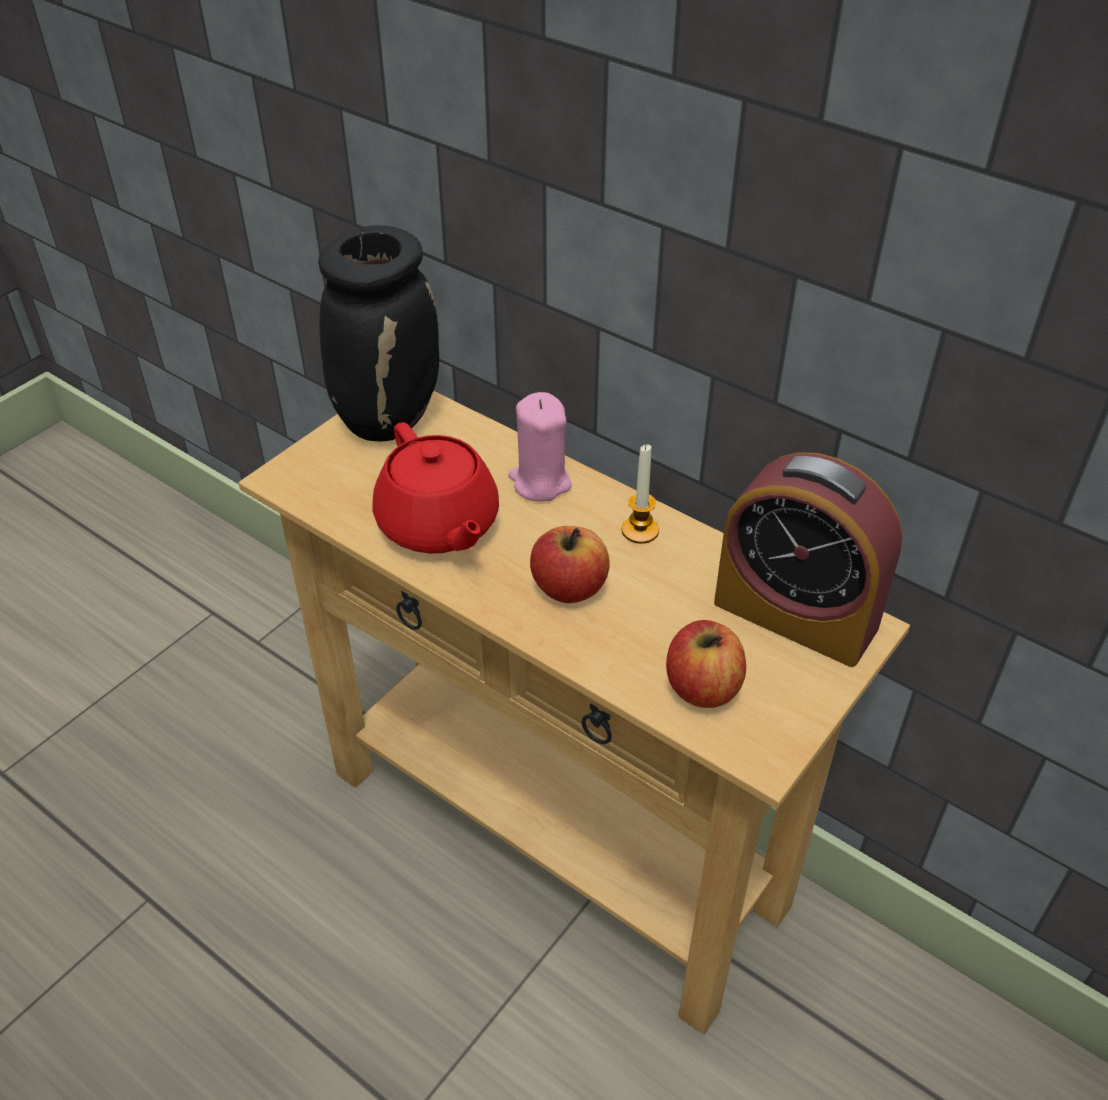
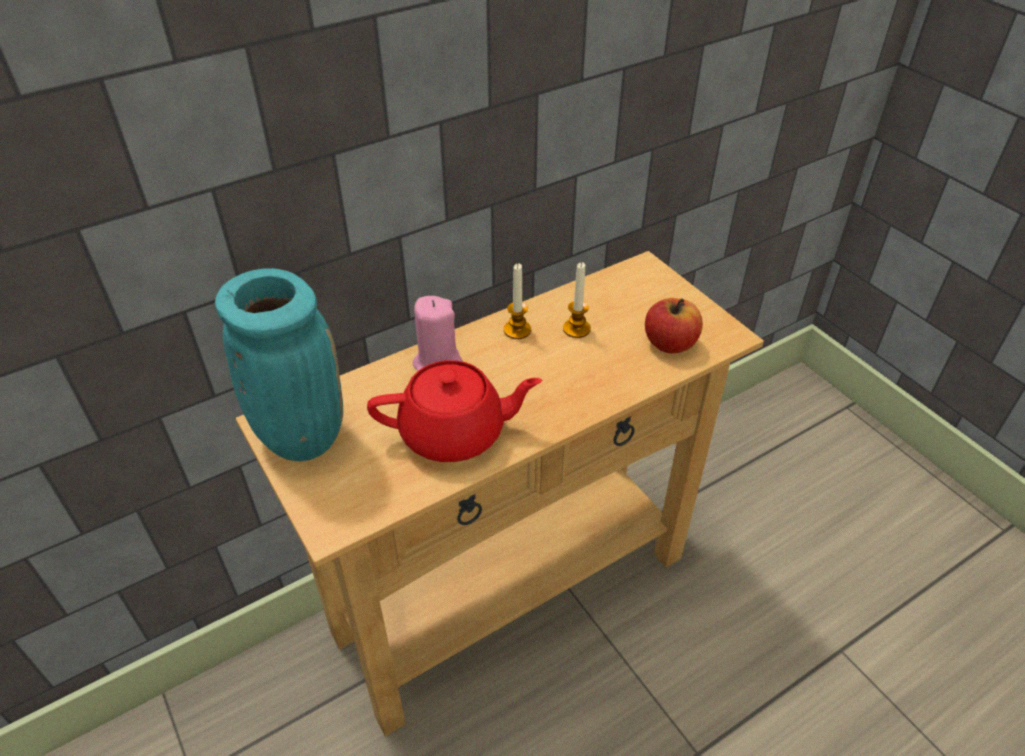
camera: 70 degrees left, 0 degrees up
black vase [318,225,439,442] -> turquoise vase [215,268,343,461]
apple [530,526,610,603] -> none
alarm clock [714,452,903,667] -> none
none -> candle [563,262,591,338]

